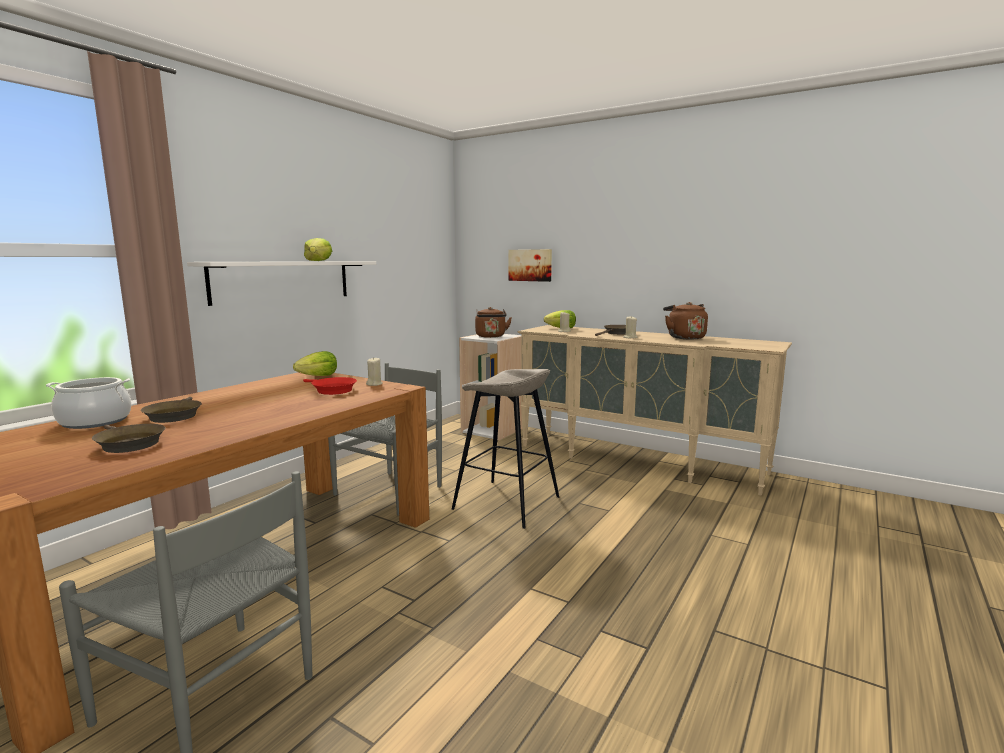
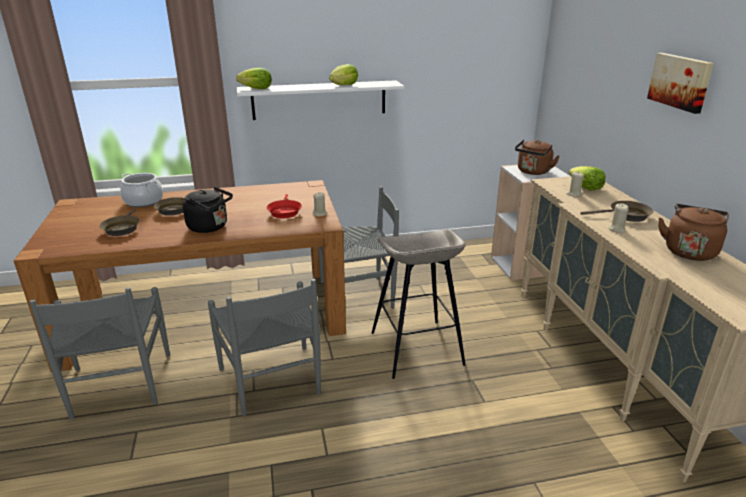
camera: 45 degrees right, 15 degrees up
lettuce [293,351,337,376] -> lettuce moved to [236,68,272,89]
picture [508,249,552,282] -> picture moved to [647,53,714,114]
none -> black kettle [183,187,233,233]
none -> grey chair [208,279,321,416]

